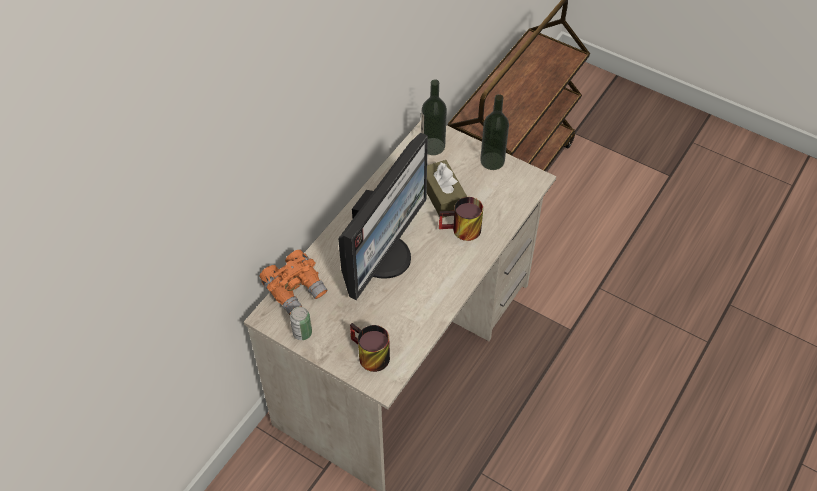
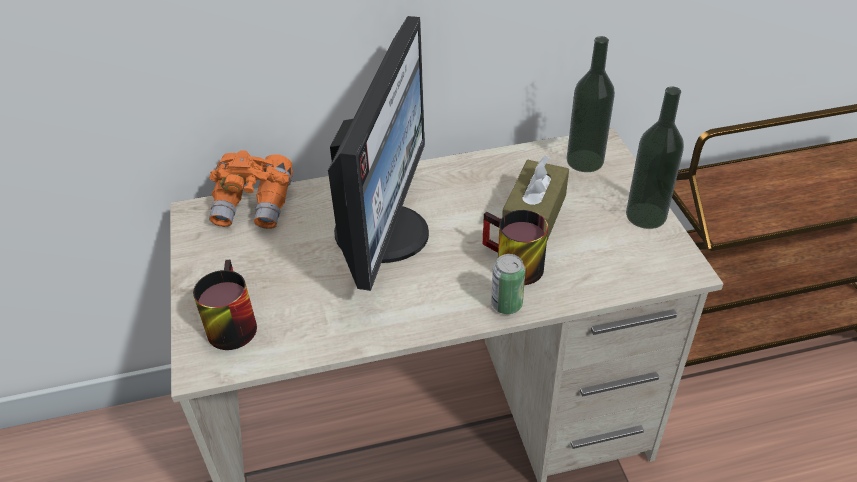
camera: 45 degrees right, 10 degrees down
can [290,307,312,340] -> can moved to [491,254,526,314]
monitor [338,132,428,300] -> monitor turned 60 degrees counterclockwise [328,16,429,291]

